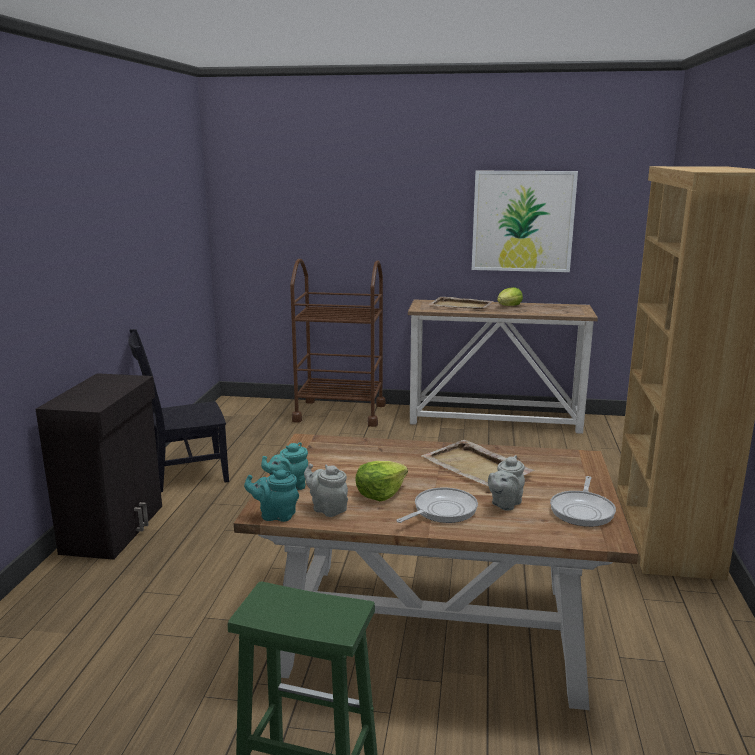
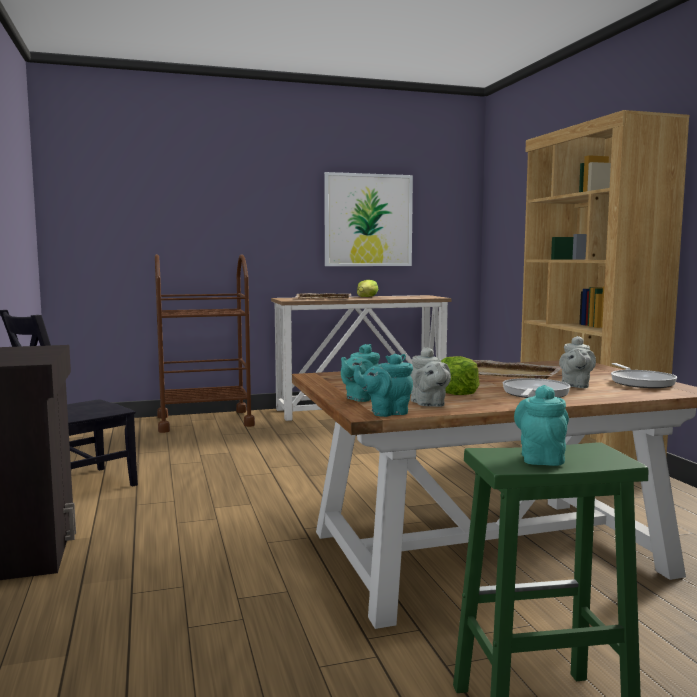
camera: 25 degrees left, 10 degrees down
grey teapot [304,463,348,517] -> grey teapot turned 120 degrees counterclockwise [410,347,451,407]
none -> turquoise teapot [514,385,569,466]

